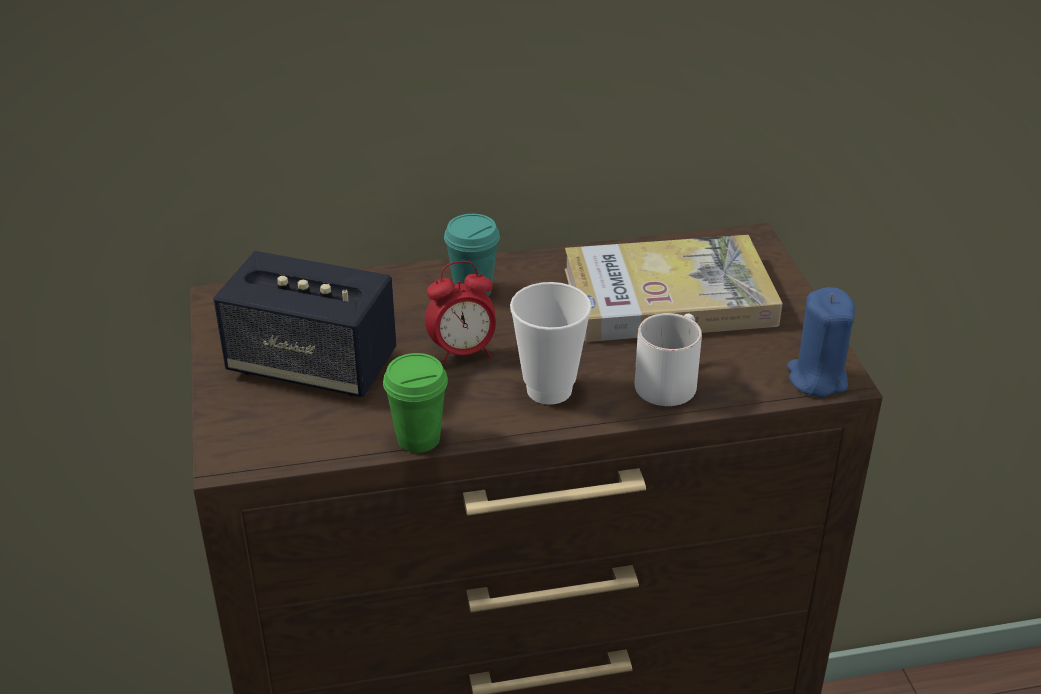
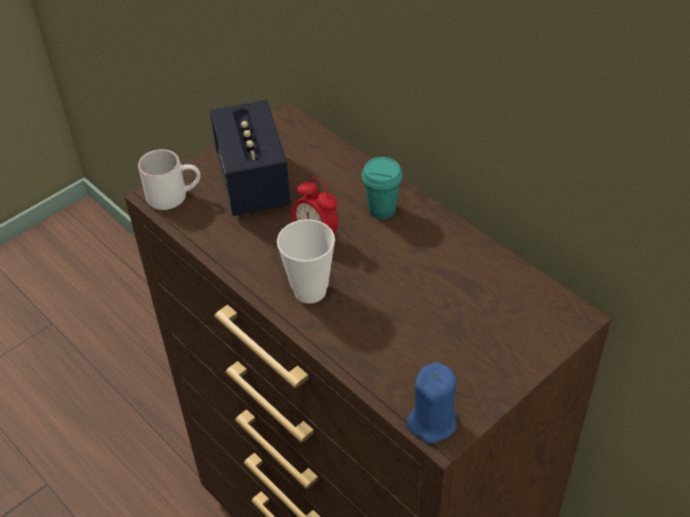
camera: 60 degrees right, 10 degrees up
green cup [383,353,448,453] -> none
book [565,235,782,342] -> none
white mug [635,313,702,406] -> white mug moved to [138,149,200,210]

